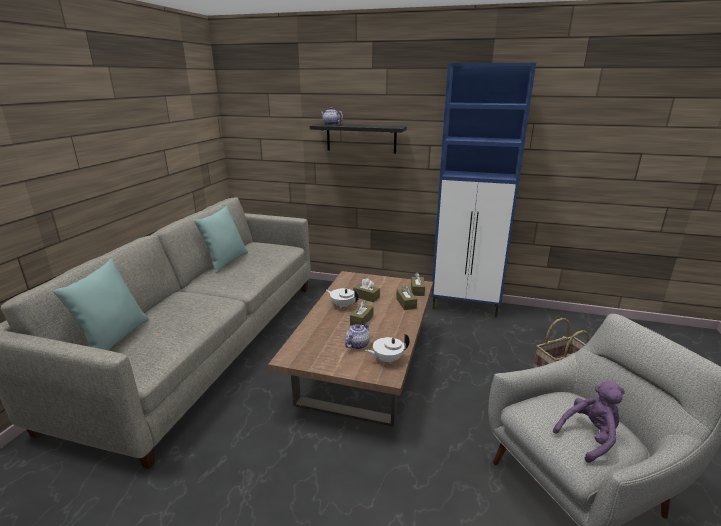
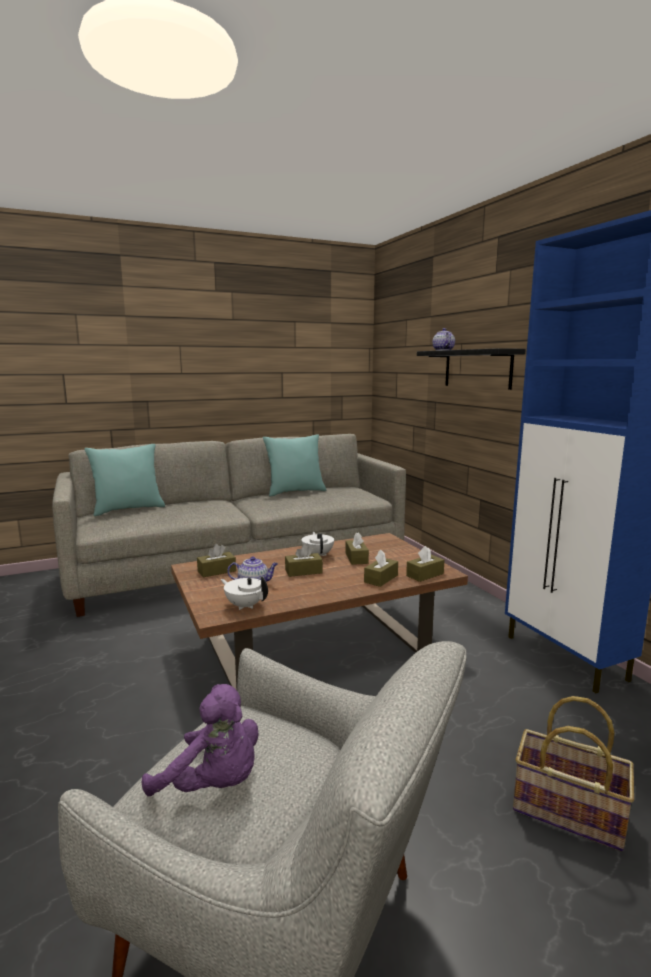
camera: 50 degrees right, 10 degrees down
none -> brown tissue box [197,544,236,577]

